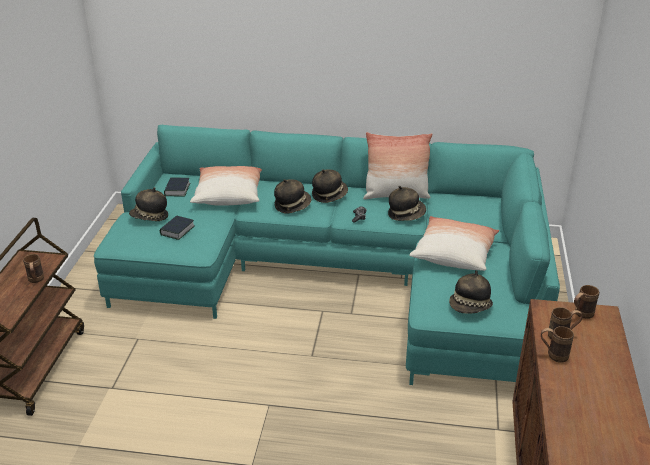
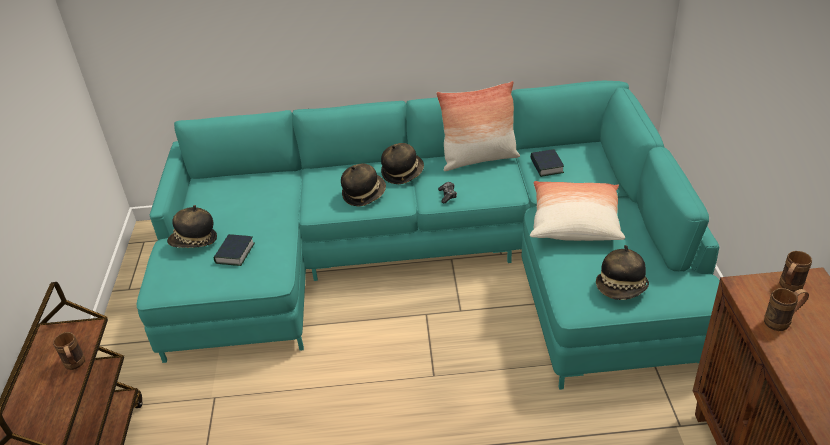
camera: 10 degrees left, 5 degrees up
book [164,178,191,196] -> book moved to [530,149,564,177]
pillow [190,166,262,206] -> none
hat [388,186,426,221] -> none
brown mug [541,326,574,363] -> none

